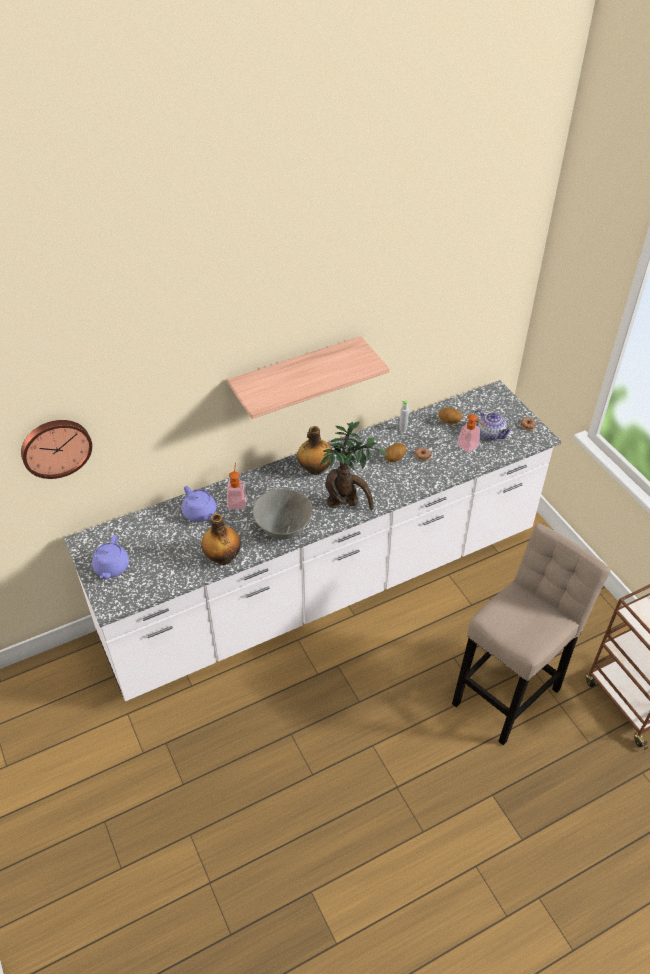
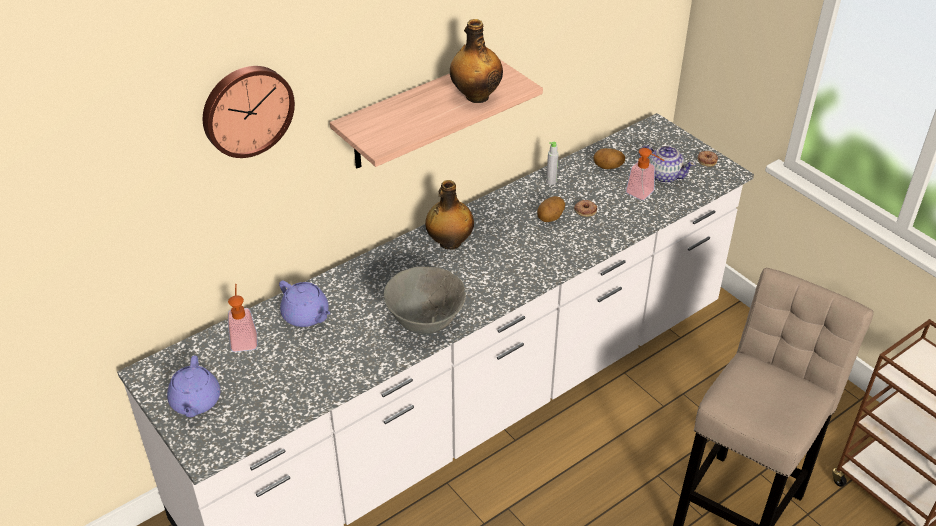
camera: 10 degrees left, 5 degrees down
wall clock [21,420,92,479] -> wall clock moved to [203,66,295,158]
bottle [201,513,241,565] -> bottle moved to [450,19,503,103]
soap dispenser [227,463,247,509] -> soap dispenser moved to [228,284,258,352]
potted plant [320,421,388,510] -> none

